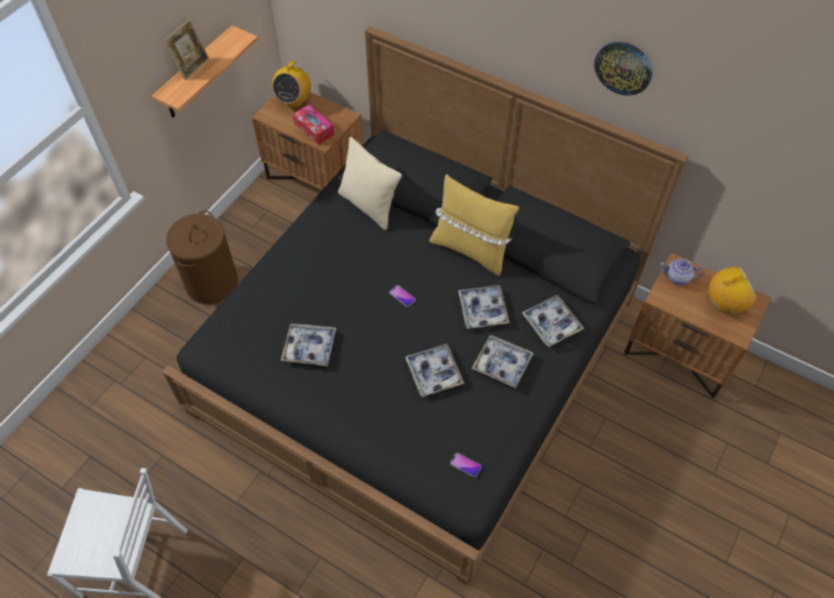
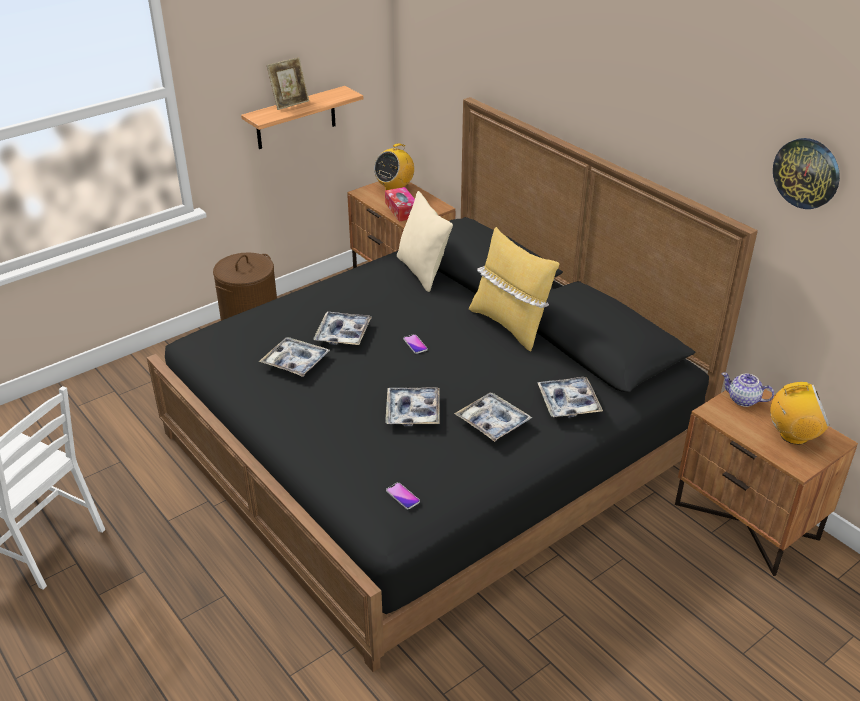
camera: 20 degrees right, 20 degrees down
tray [458,285,510,329] -> tray moved to [314,312,372,345]
wall clock [594,42,652,96] -> wall clock moved to [773,138,840,209]

